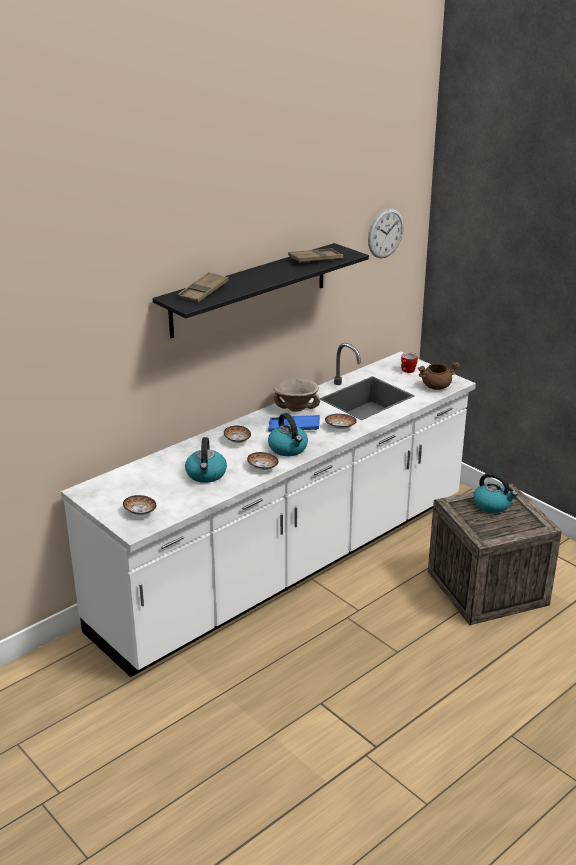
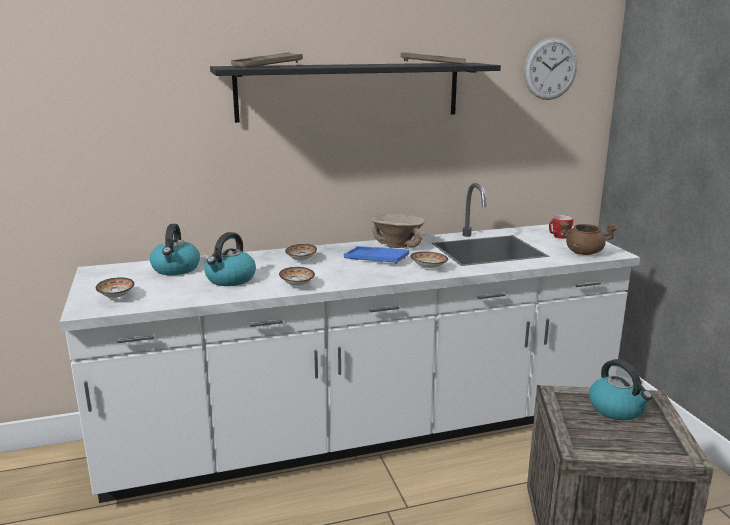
camera: 25 degrees right, 10 degrees down
kettle [268,413,308,456] -> kettle moved to [150,224,200,275]

